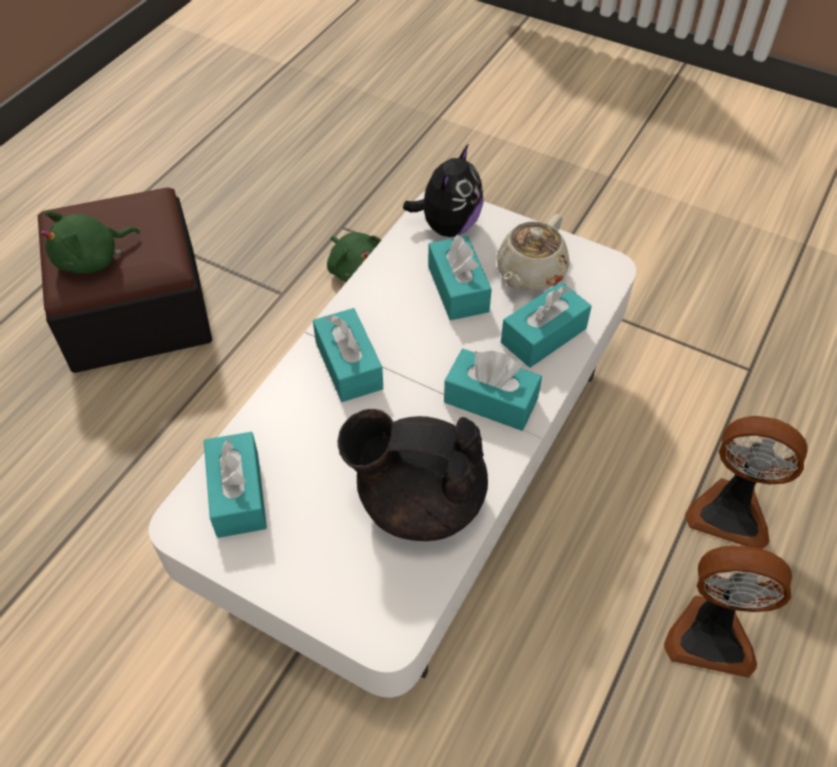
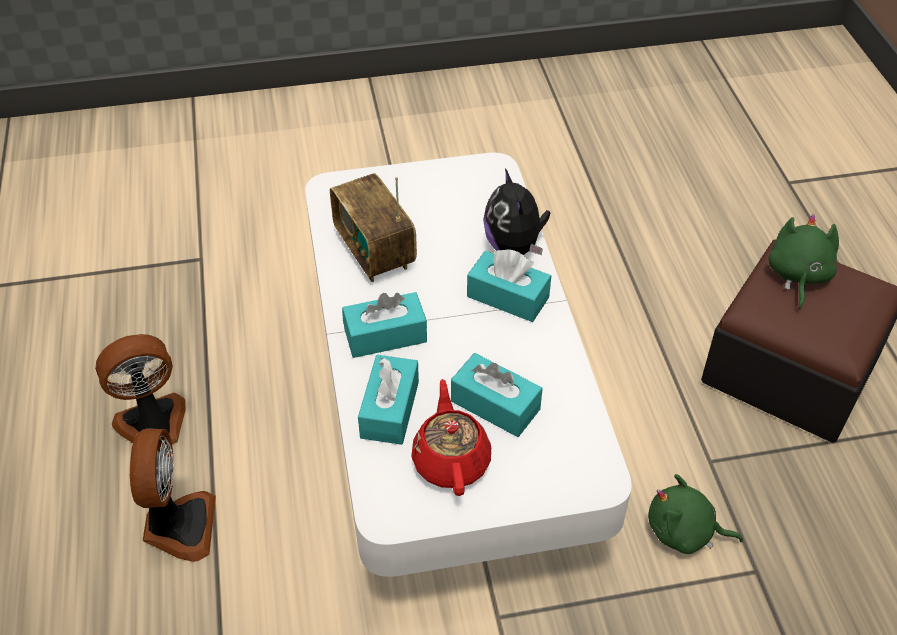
camera: 140 degrees right, 5 degrees down
turquoise tissue box [204,432,267,538] -> none
black teapot [338,409,488,541] -> radio [330,173,417,282]
plush toy [403,143,484,237] -> plush toy moved to [483,168,551,255]
beige teapot [496,214,570,291] -> red teapot [411,379,491,496]
fan [685,416,807,549] -> fan turned 105 degrees clockwise [130,429,216,562]

